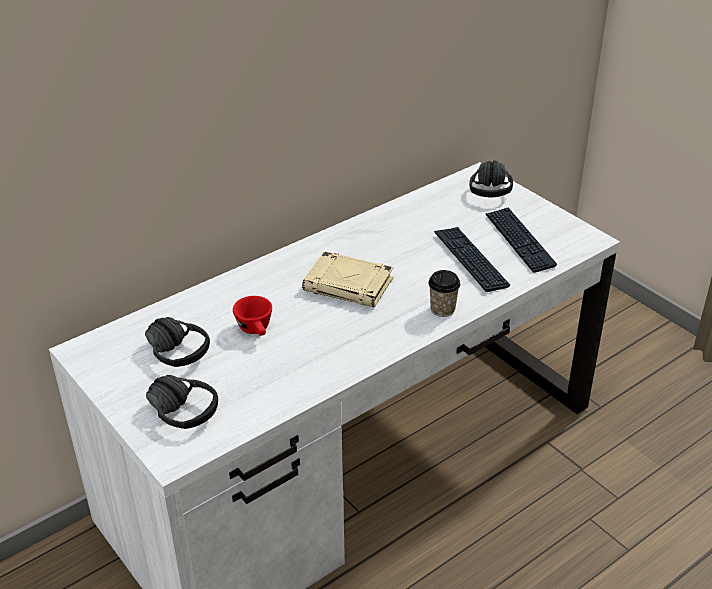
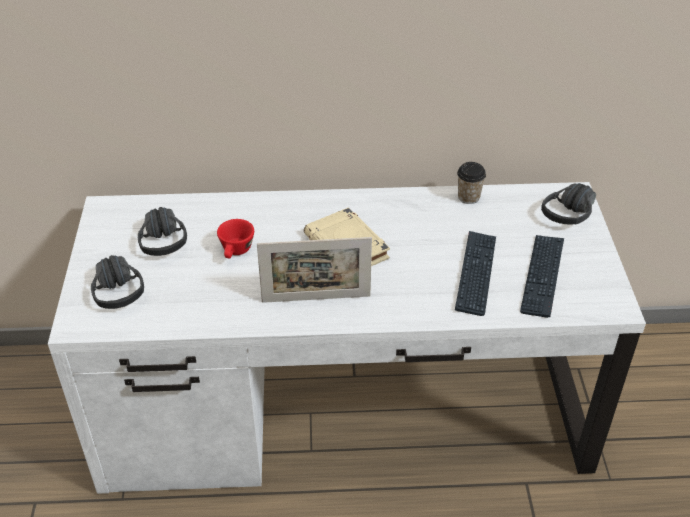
camera: 35 degrees right, 5 degrees up
cup [428,270,460,317] -> cup moved to [457,162,486,204]
none -> picture frame [257,237,372,303]

